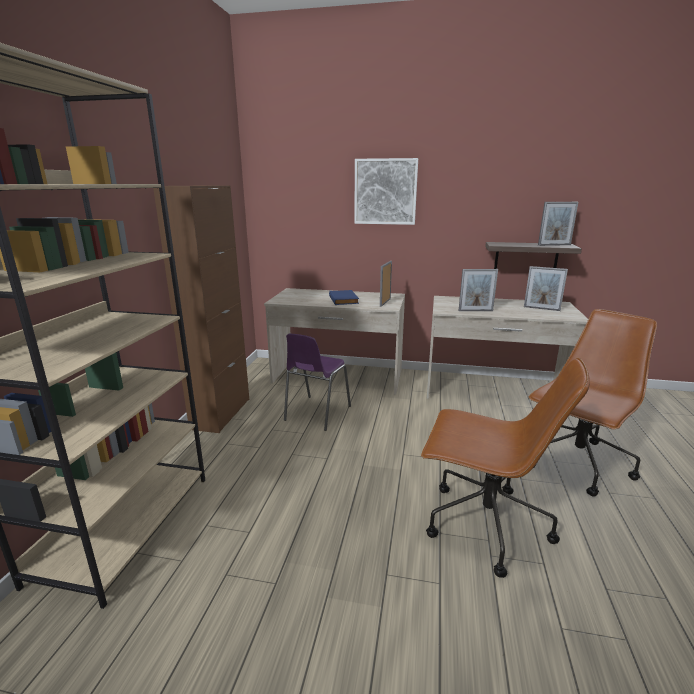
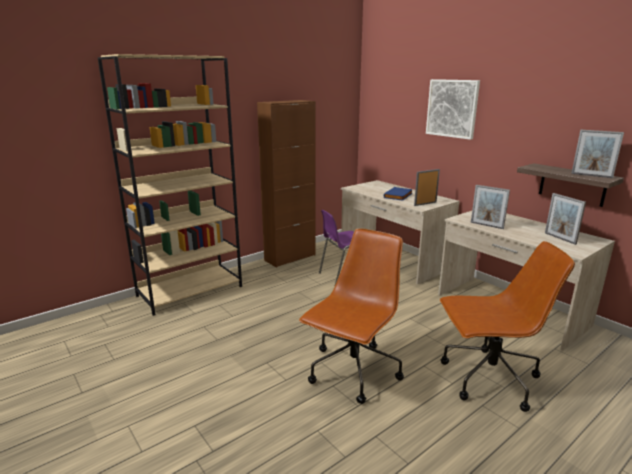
camera: 40 degrees right, 0 degrees up
brown office chair [421,358,590,578] -> brown office chair turned 120 degrees counterclockwise [299,228,404,404]

